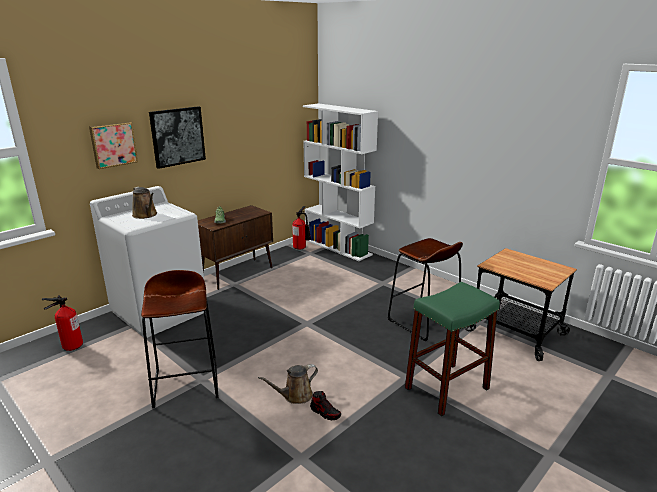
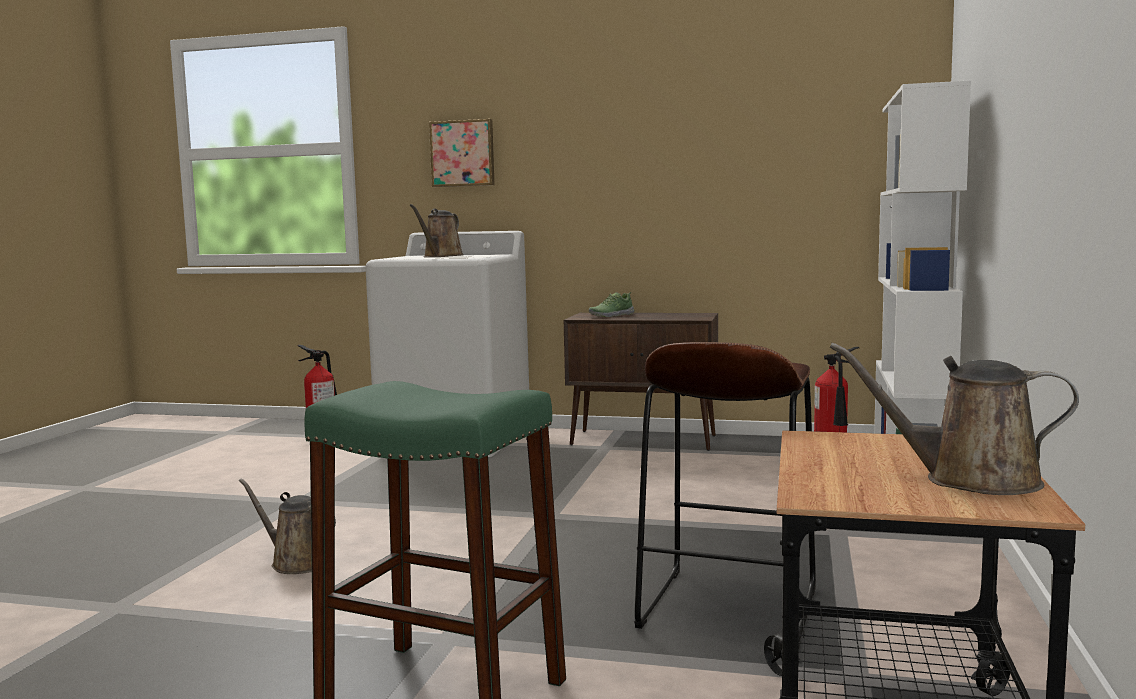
camera: 60 degrees right, 15 degrees down
brown stool [141,270,219,408] -> none
picture [149,106,206,169] -> none
shoe [310,391,341,420] -> none
none -> brown watering can [830,343,1079,495]

